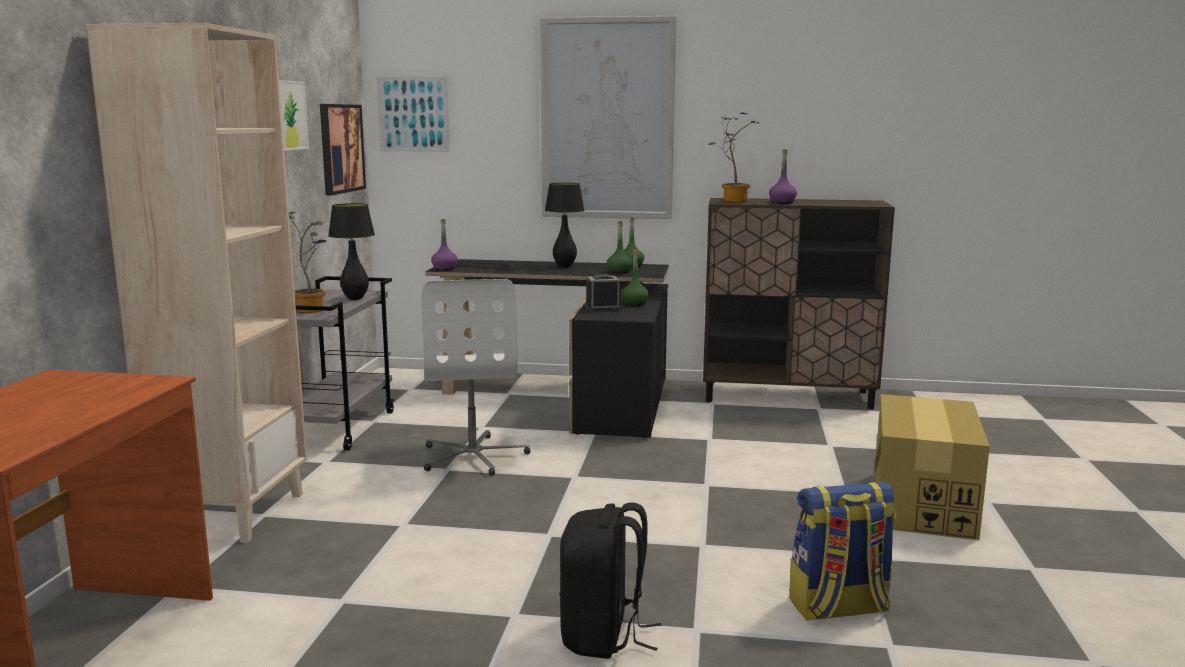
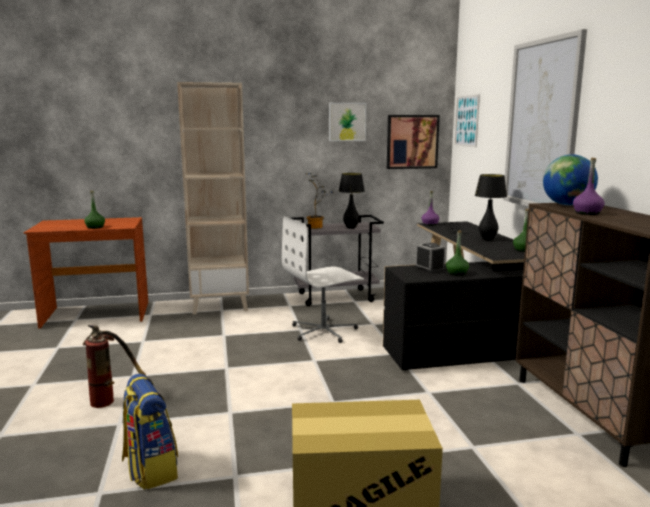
camera: 70 degrees right, 0 degrees up
black backpack [560,502,662,659] -> fire extinguisher [83,325,146,408]
green bottle [606,221,633,274] -> green bottle moved to [84,191,105,229]
potted plant [708,112,759,203] -> globe [543,154,598,206]

